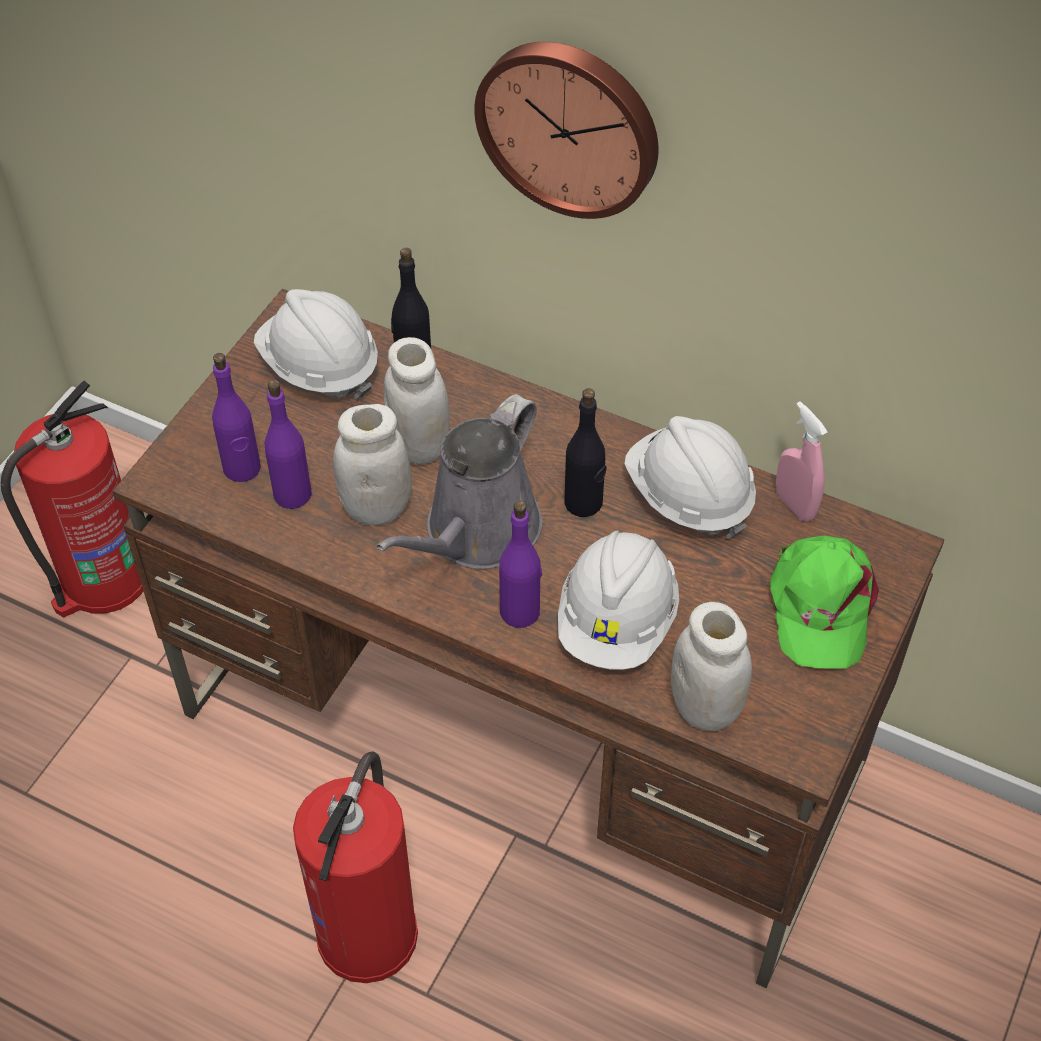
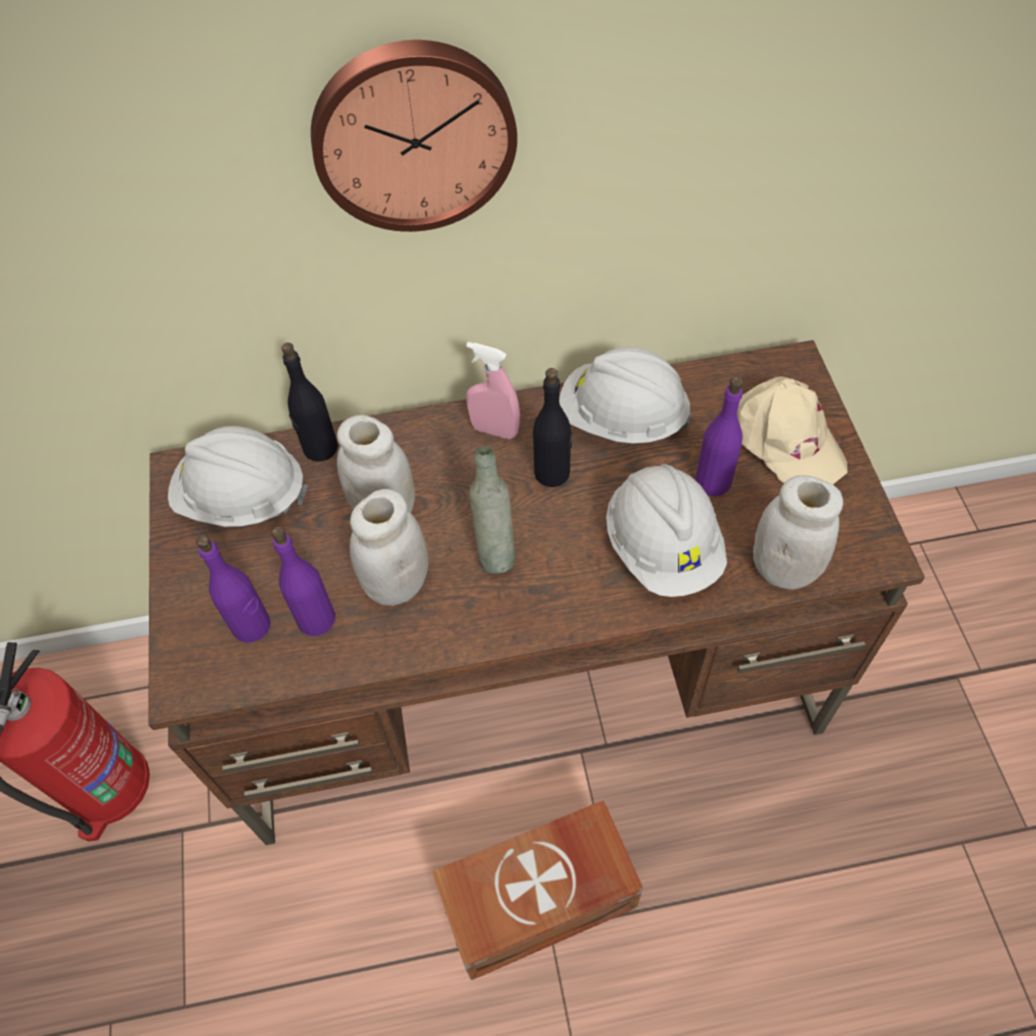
camera: 35 degrees left, 5 degrees up
fire extinguisher [293,752,418,983] -> brown storage box [432,800,643,980]
grey watering can [376,394,542,569] -> grey bottle [469,446,516,574]
purple bottle [499,501,542,628] -> purple bottle moved to [695,377,743,496]
green cap [770,535,879,668] -> beige cap [737,376,848,484]
pink spray bottle [776,401,828,522] -> pink spray bottle moved to [466,342,520,439]

